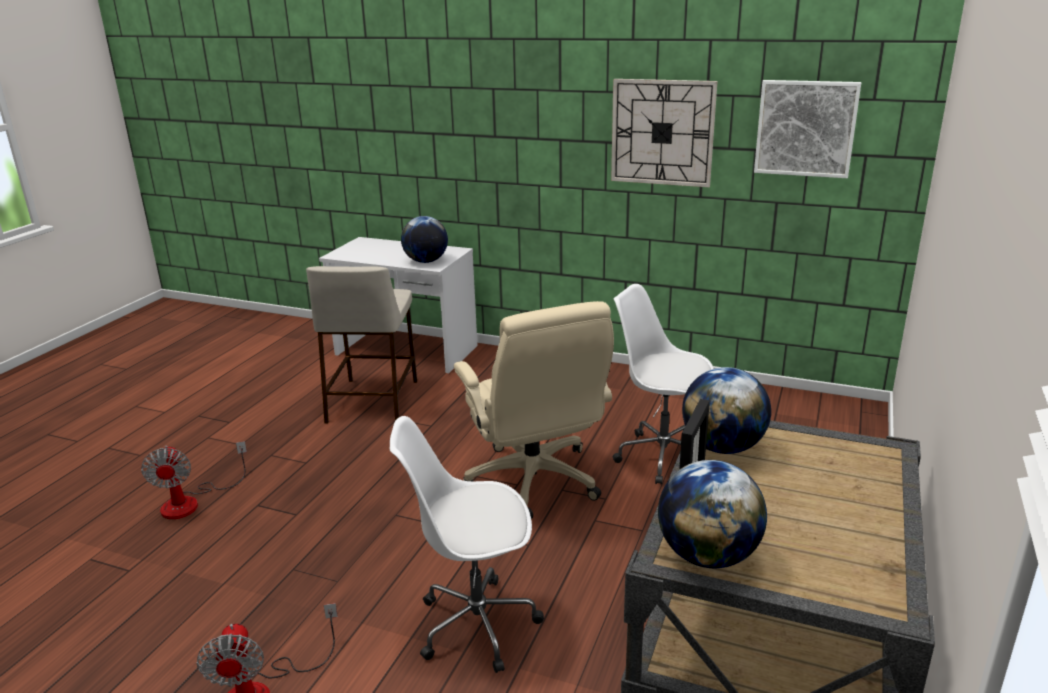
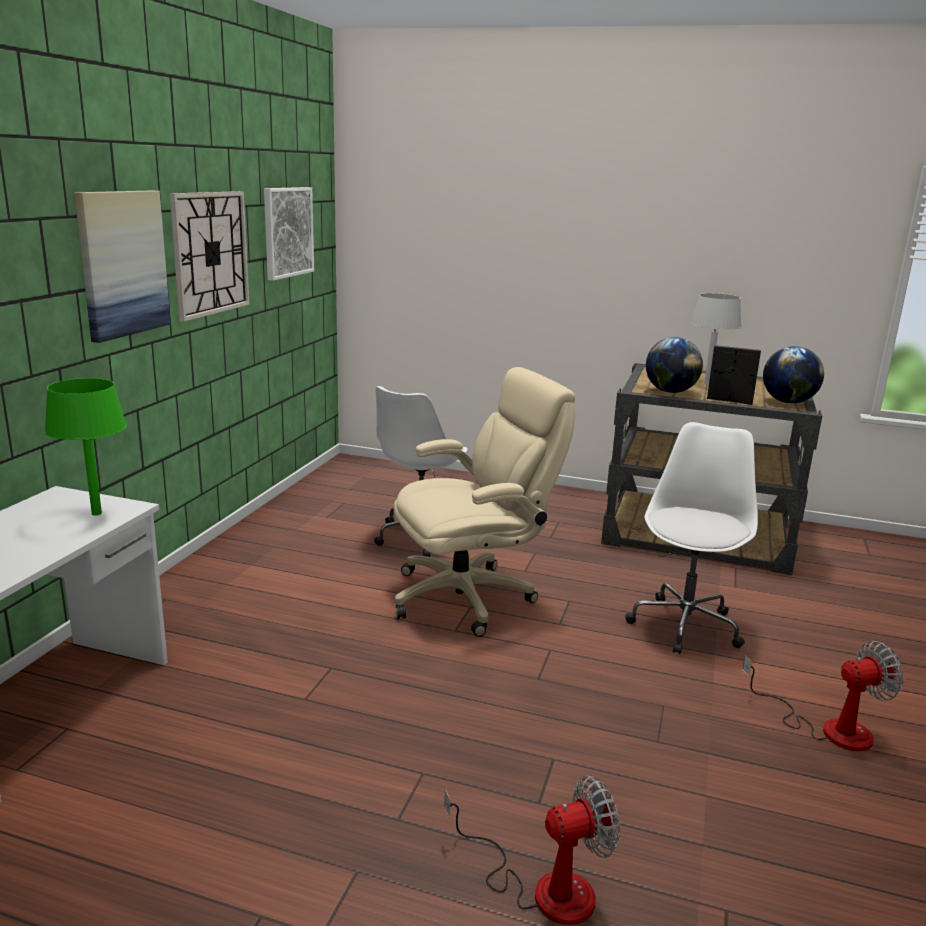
camera: 95 degrees left, 5 degrees down
beige stool [306,266,417,424] -> none
white office chair [390,416,544,673] -> white office chair turned 150 degrees counterclockwise [625,422,758,654]
globe [401,216,448,263] -> green table lamp [44,378,127,516]
none -> picture [74,190,171,343]
none -> grey table lamp [691,293,741,385]

